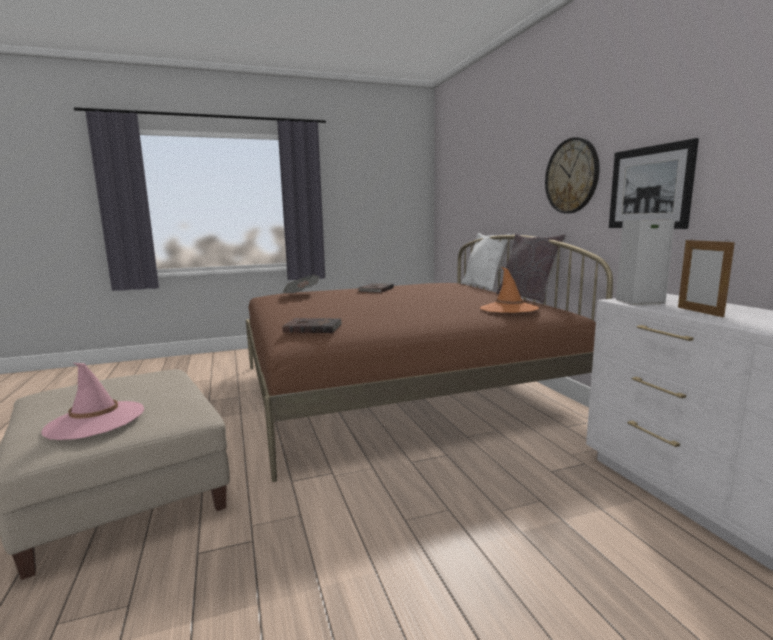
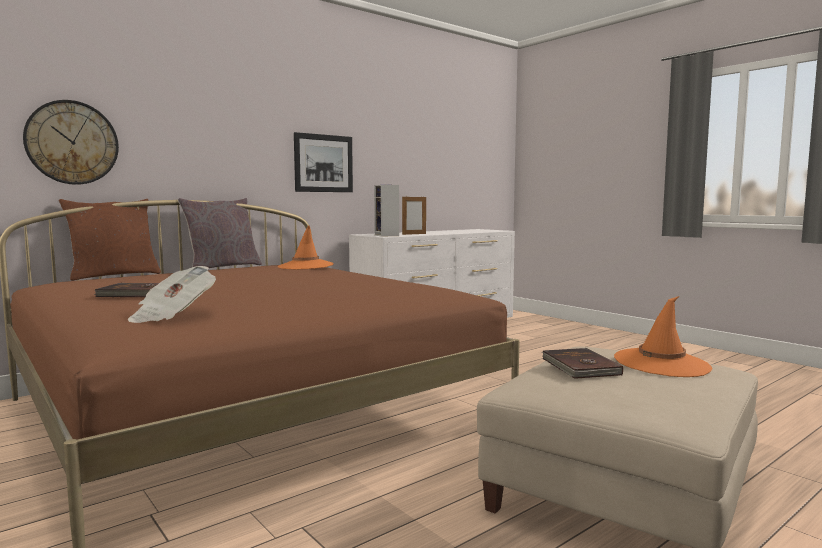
camera: 110 degrees left, 5 degrees down
pink hat [42,363,144,440] -> orange hat [614,296,713,377]
brown book [282,318,342,333] -> brown book moved to [542,348,623,379]
white pillow [461,233,512,291] -> brown pillow [59,199,161,281]
wall clock [545,137,600,214] -> wall clock moved to [23,100,119,185]

